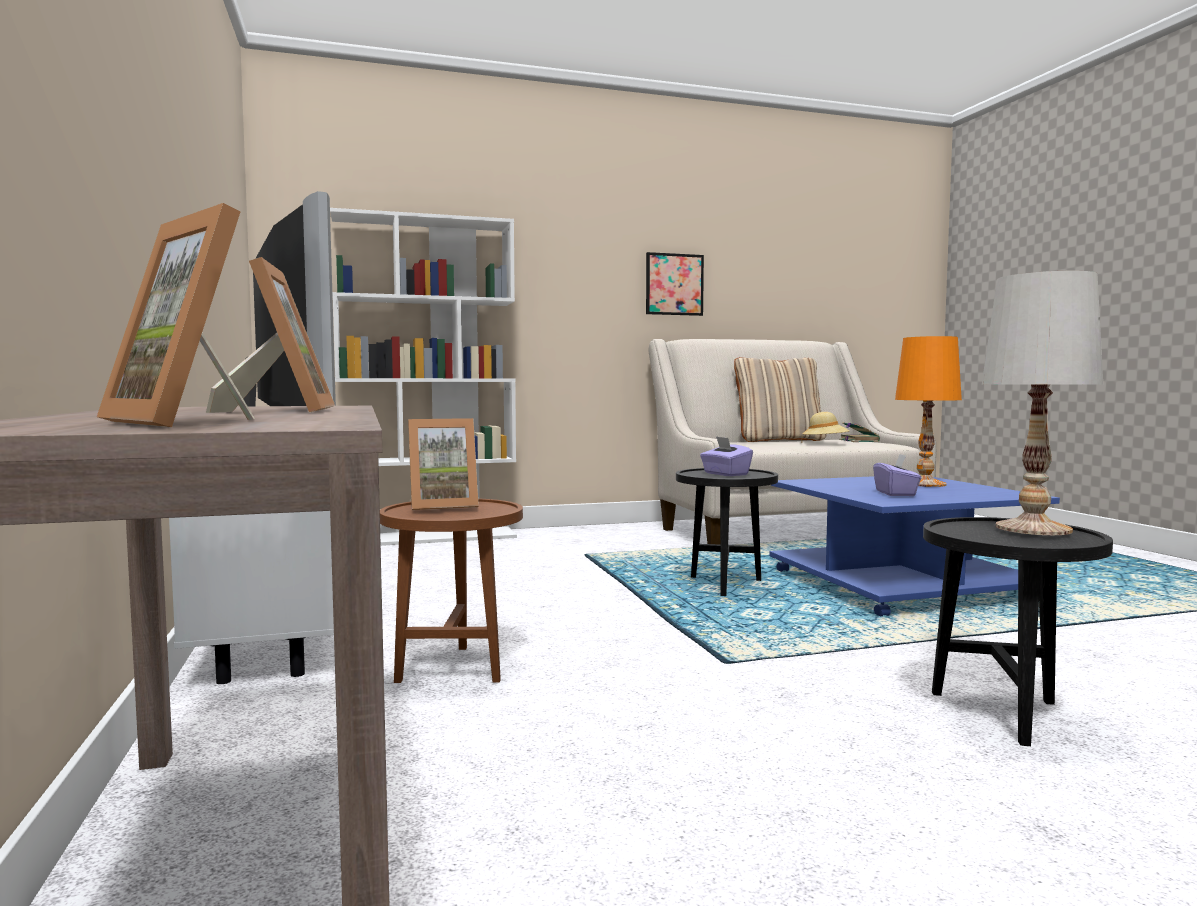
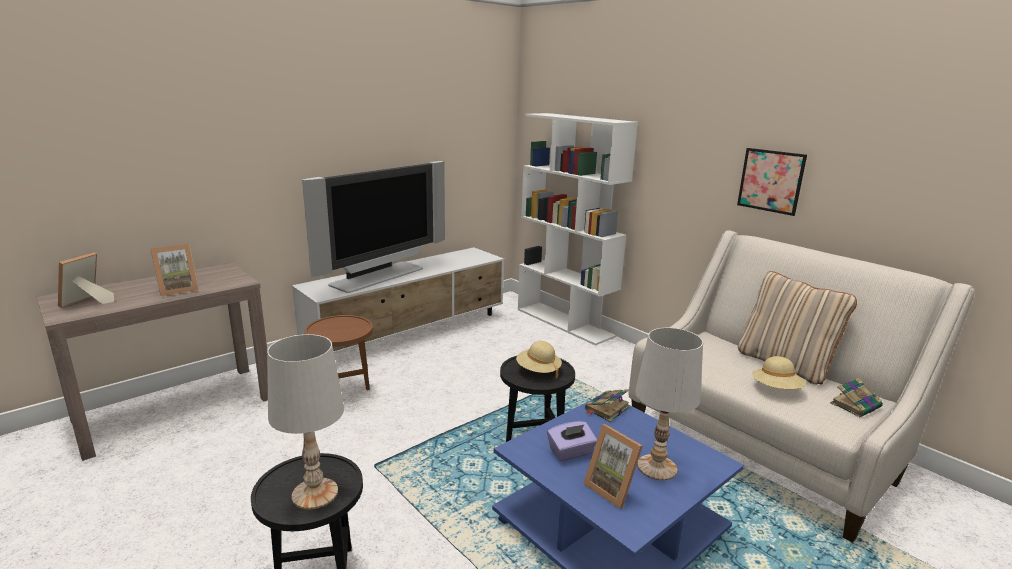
camera: 65 degrees right, 15 degrees up
picture frame [408,418,479,510] -> picture frame moved to [583,424,643,509]
purple tissue box [700,436,753,476] -> beige hat [516,341,562,379]
orange table lamp [895,336,962,487] -> white table lamp [635,328,703,480]
none -> book [585,389,630,422]

